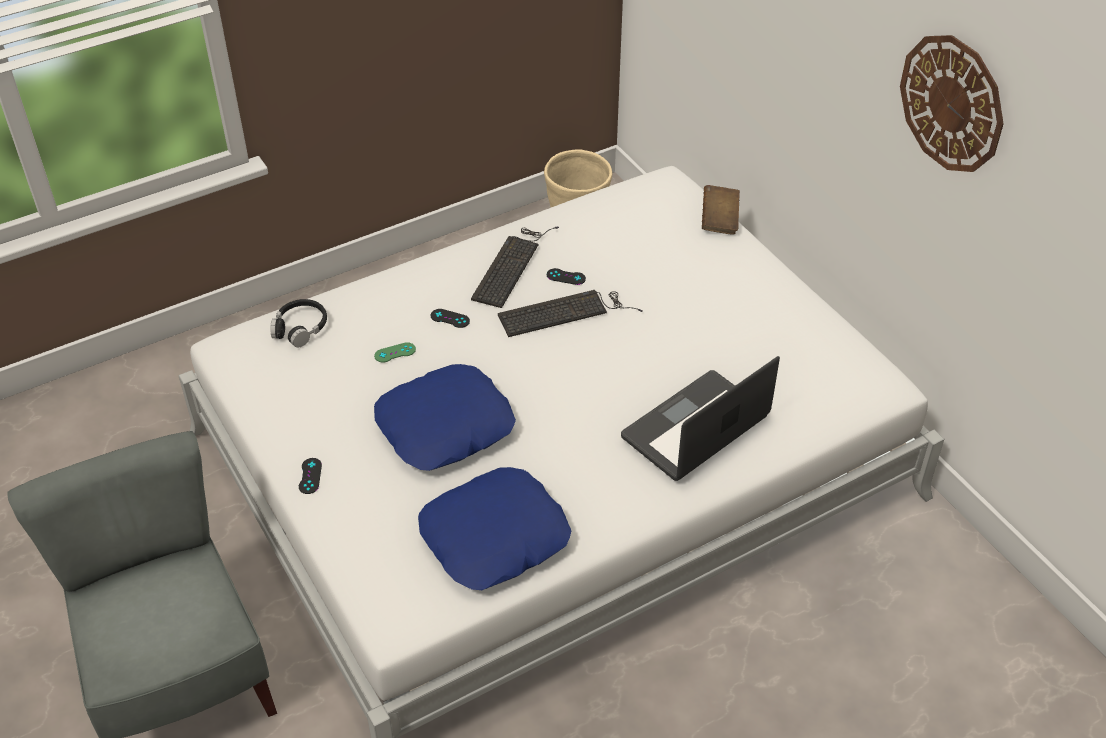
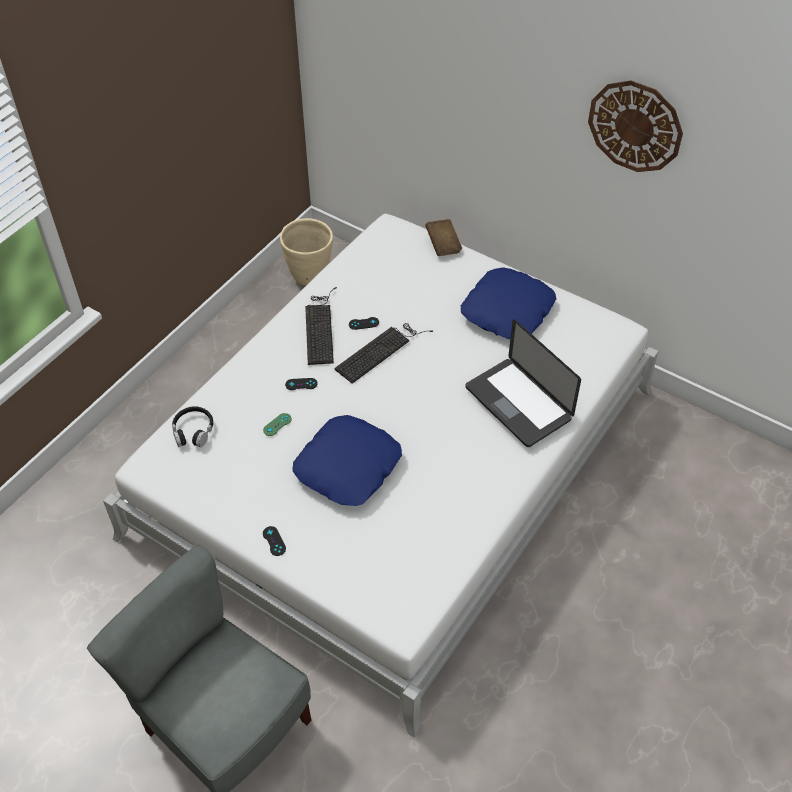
camera: 25 degrees left, 5 degrees up
blue pillow [418,467,571,590] -> blue pillow moved to [461,267,556,339]
laptop [621,356,780,481] -> laptop turned 60 degrees counterclockwise [465,319,581,447]

